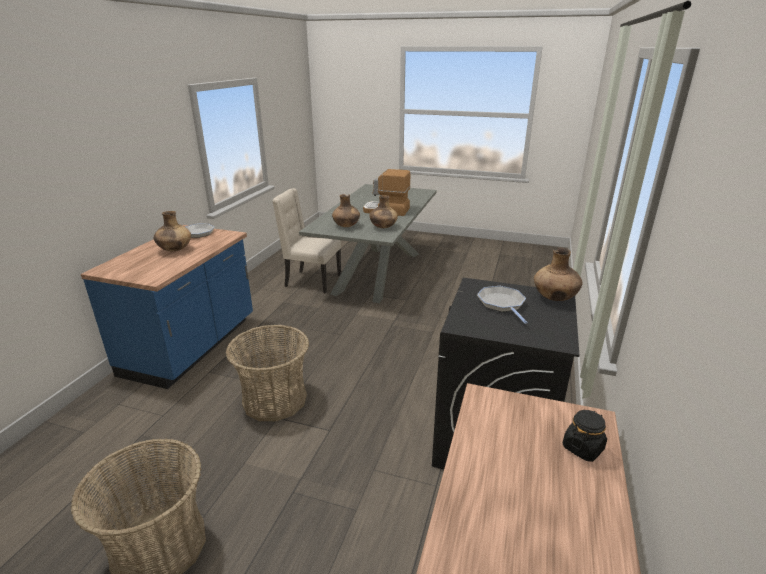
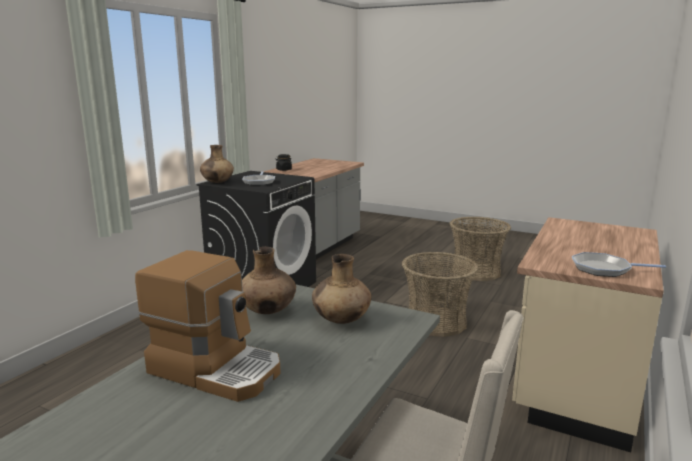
camera: 170 degrees left, 10 degrees down
blue counter [81,225,253,389] -> beige counter [512,217,664,452]
brown vase [154,211,191,251] -> none

